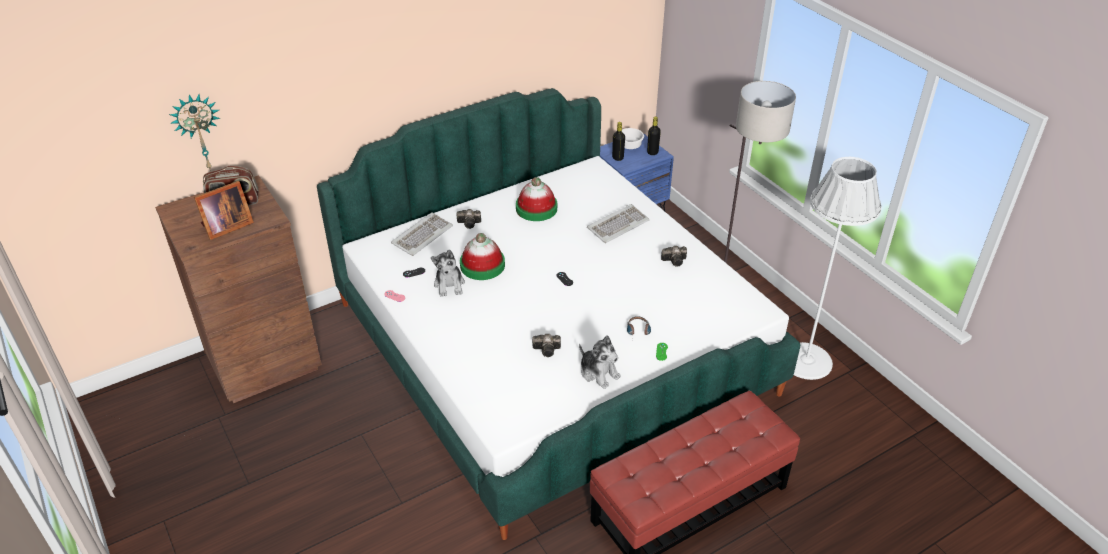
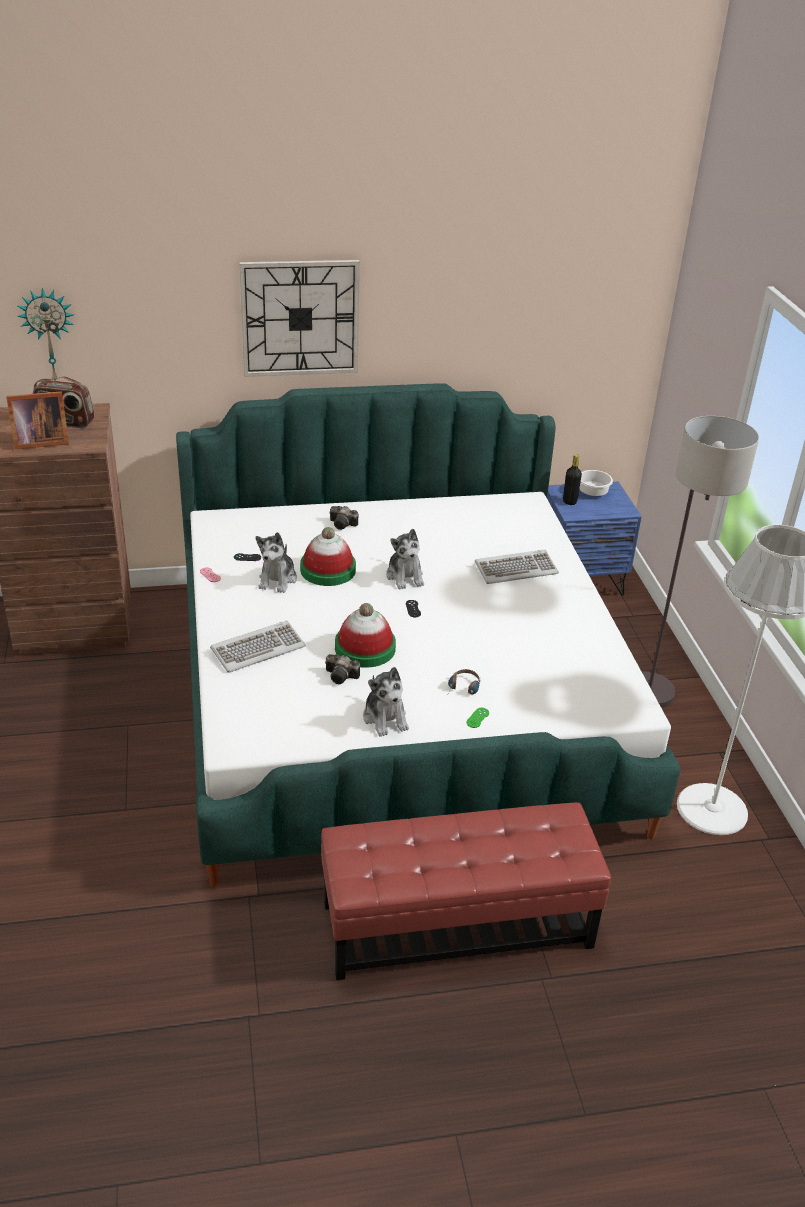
camera: 20 degrees right, 5 degrees down
keyboard [391,212,453,256] -> keyboard moved to [210,621,306,673]
hat [516,177,557,221] -> hat moved to [335,603,396,668]
black bottle [647,117,661,155] -> none
camera [661,246,687,267] -> none
none -> wall clock [239,260,360,377]
none -> plush toy [386,529,424,589]

